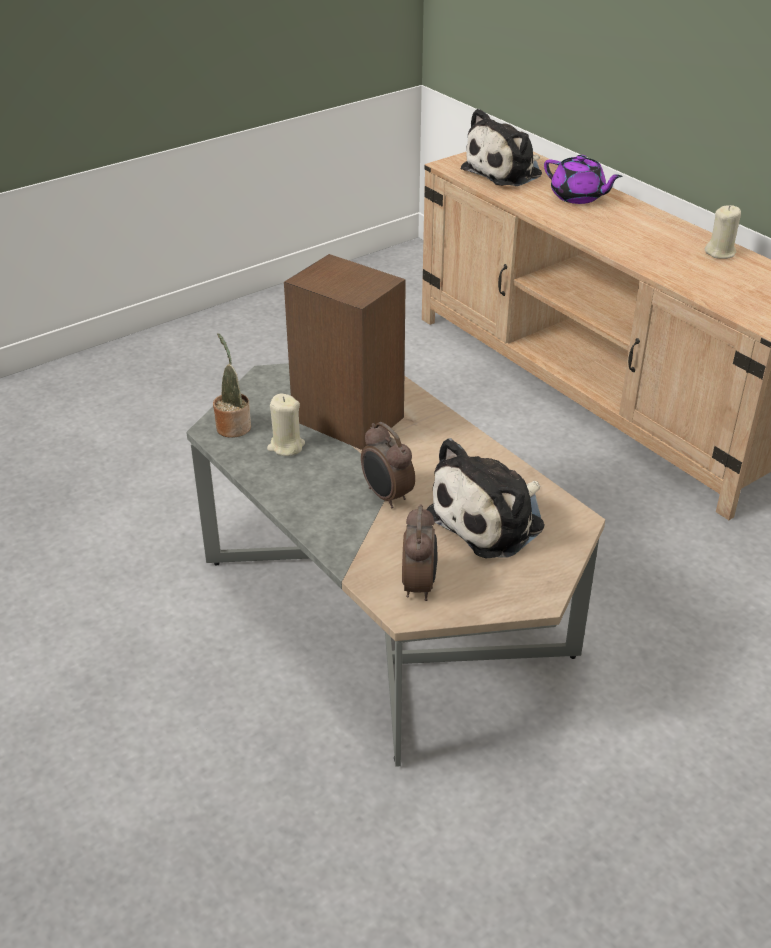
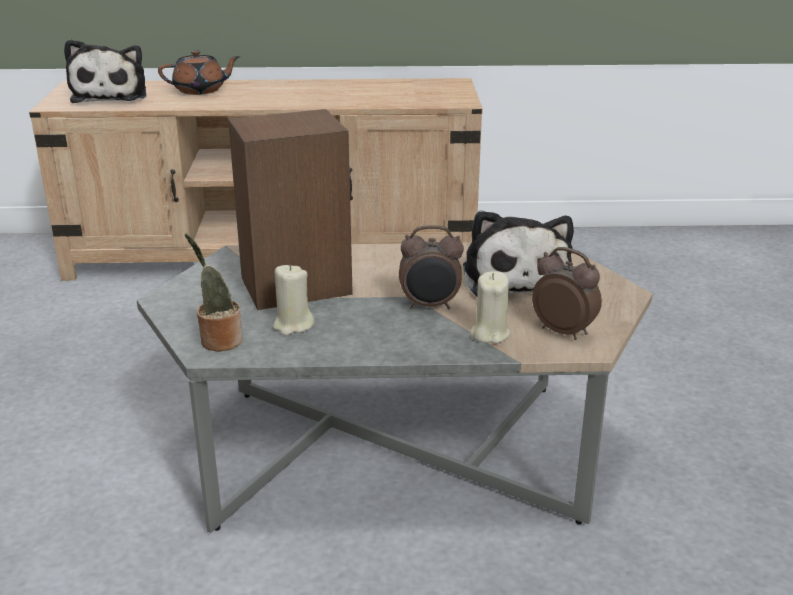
camera: 55 degrees left, 10 degrees down
purple teapot [544,155,623,204] -> brown teapot [158,50,240,95]
beige candle [705,205,741,259] -> beige candle moved to [471,271,510,344]

